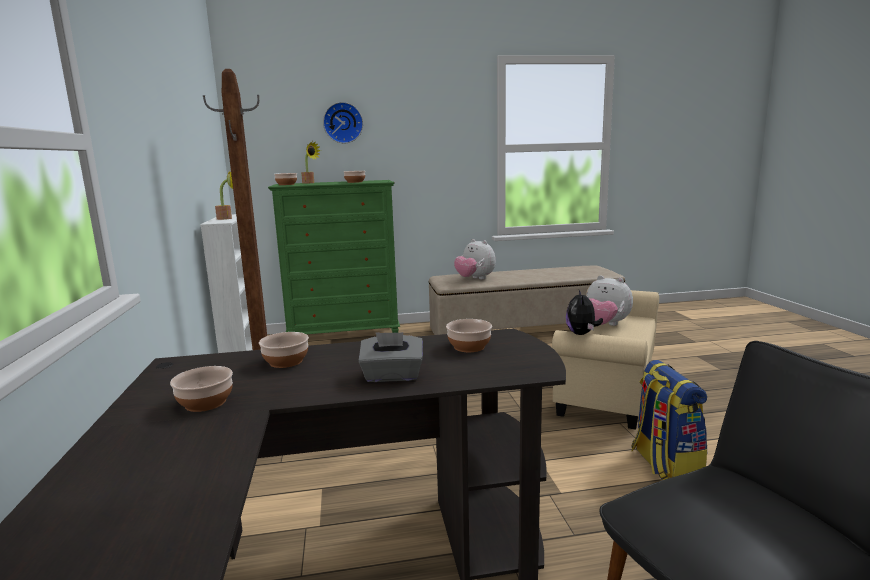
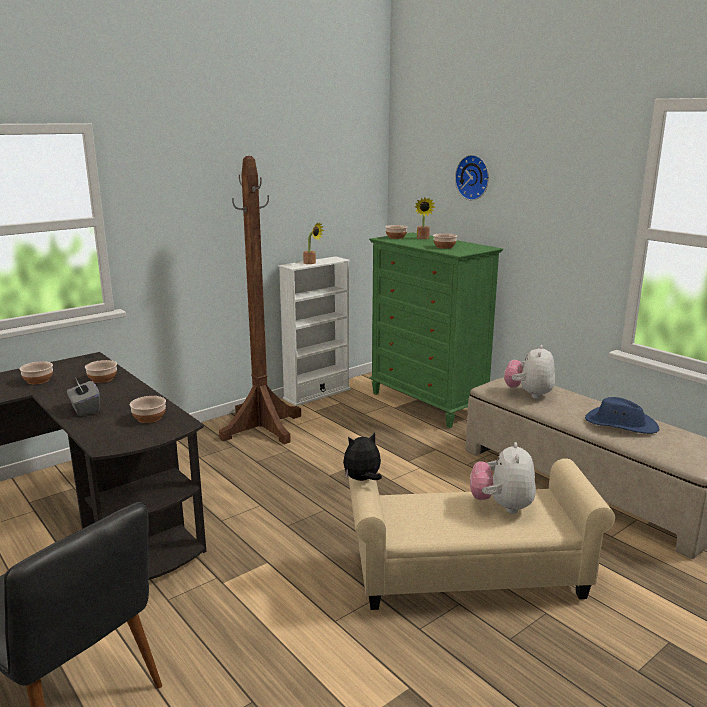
camera: 60 degrees right, 5 degrees up
backpack [631,360,707,480] -> none
none -> blue hat [585,397,659,434]

